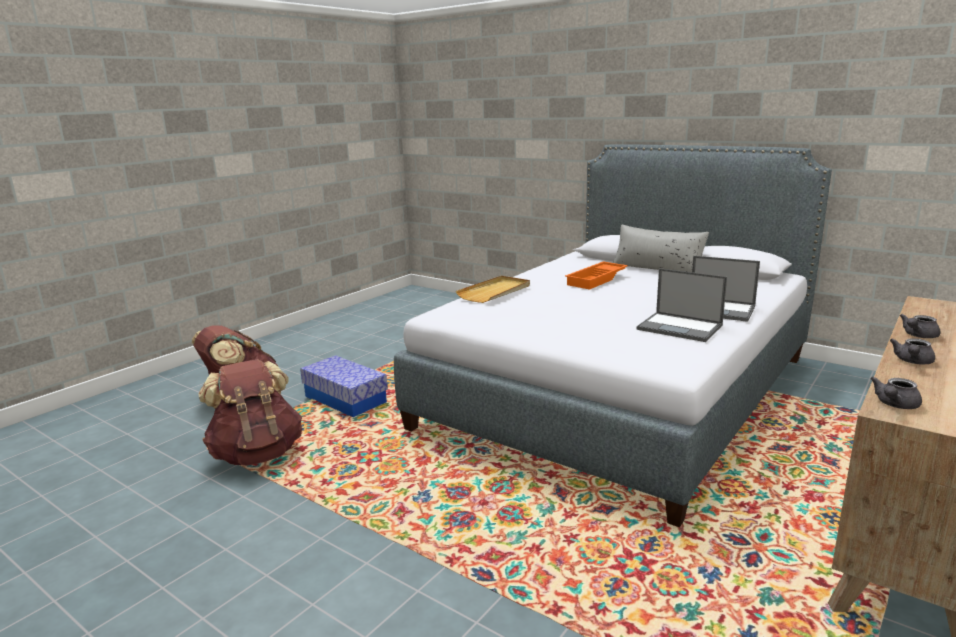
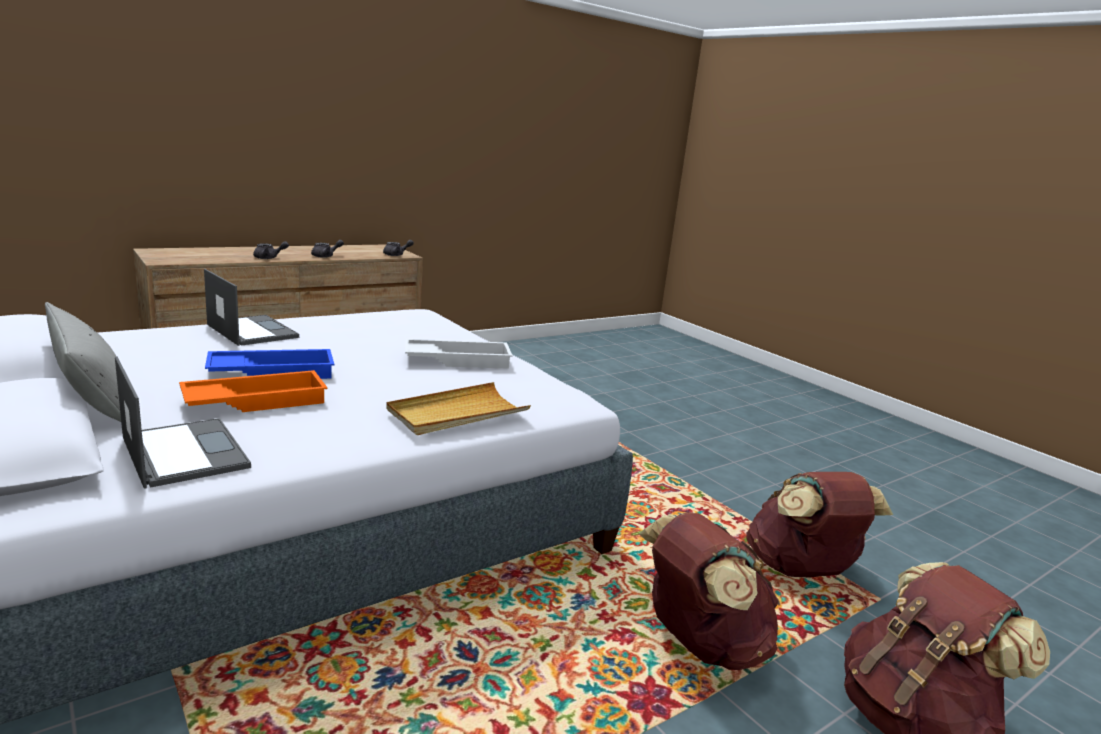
camera: 165 degrees left, 0 degrees up
storage box [300,355,388,417] -> brown backpack [639,512,779,670]
laptop [637,268,727,342] -> laptop moved to [115,357,251,489]
none -> blue tray [205,349,334,379]
none -> white tray [405,339,513,369]

